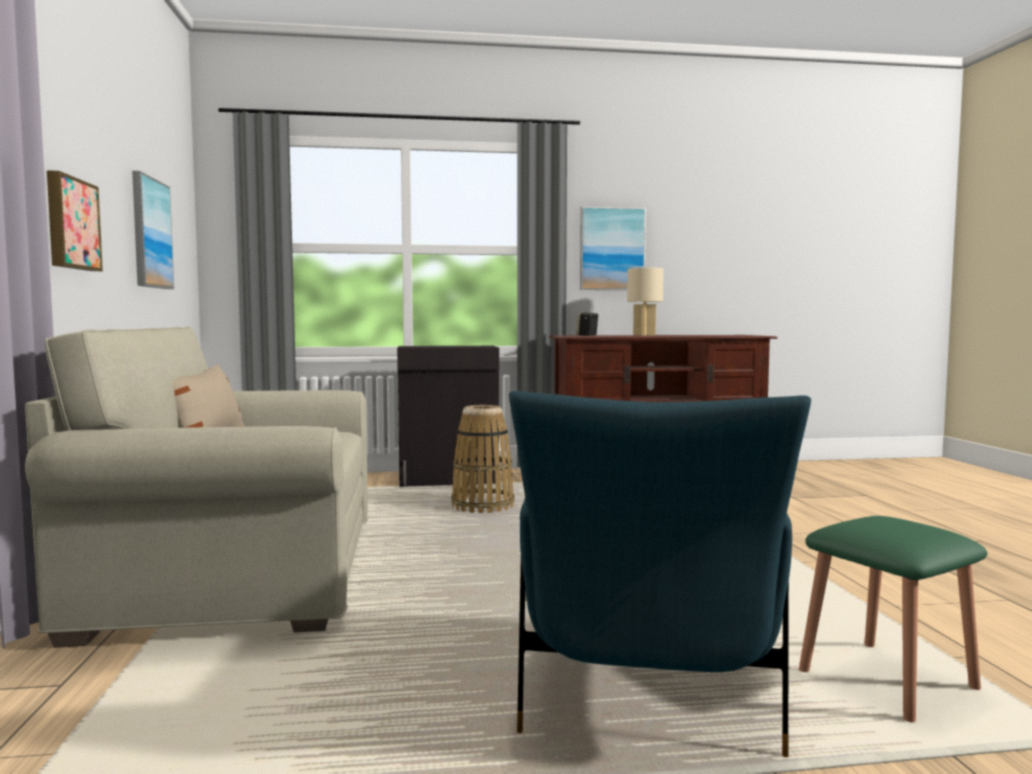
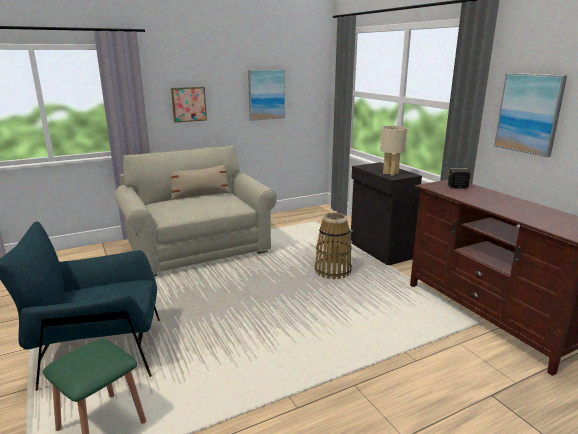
camera: 70 degrees right, 15 degrees up
beige table lamp [627,268,664,336] -> beige table lamp moved to [380,126,408,176]

